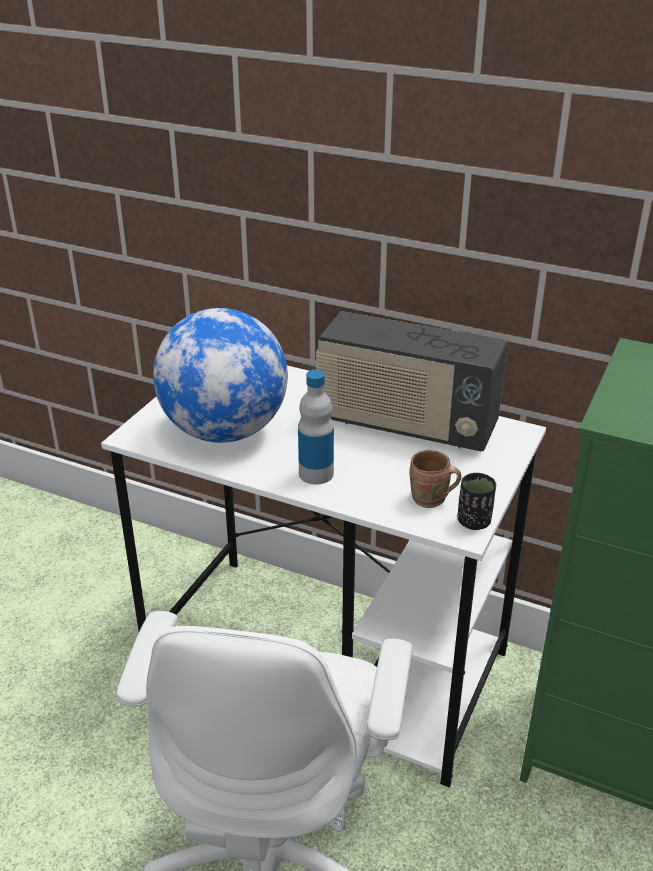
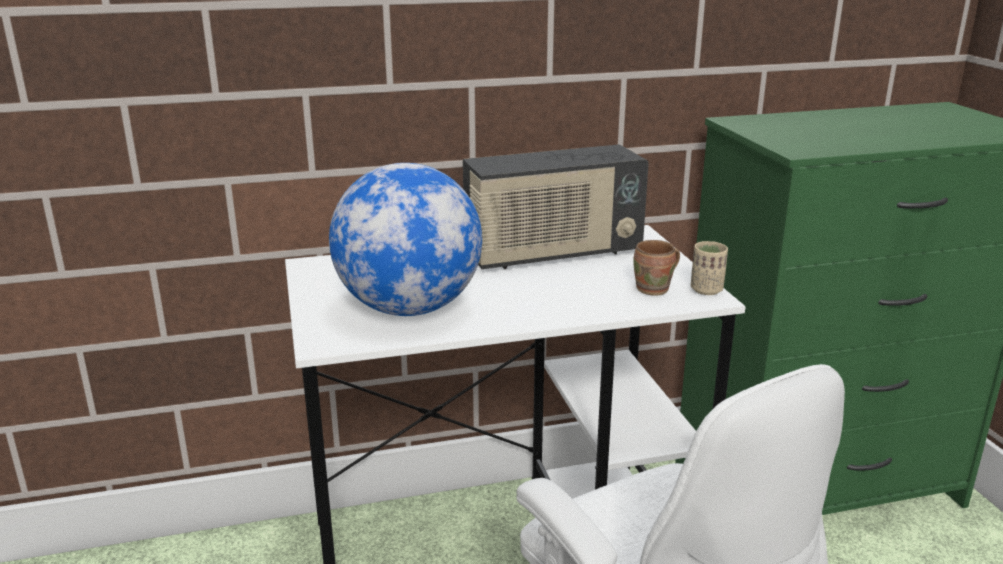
camera: 40 degrees left, 10 degrees down
bottle [298,370,334,485] -> none
black cup [457,473,496,530] -> beige cup [691,241,728,295]

